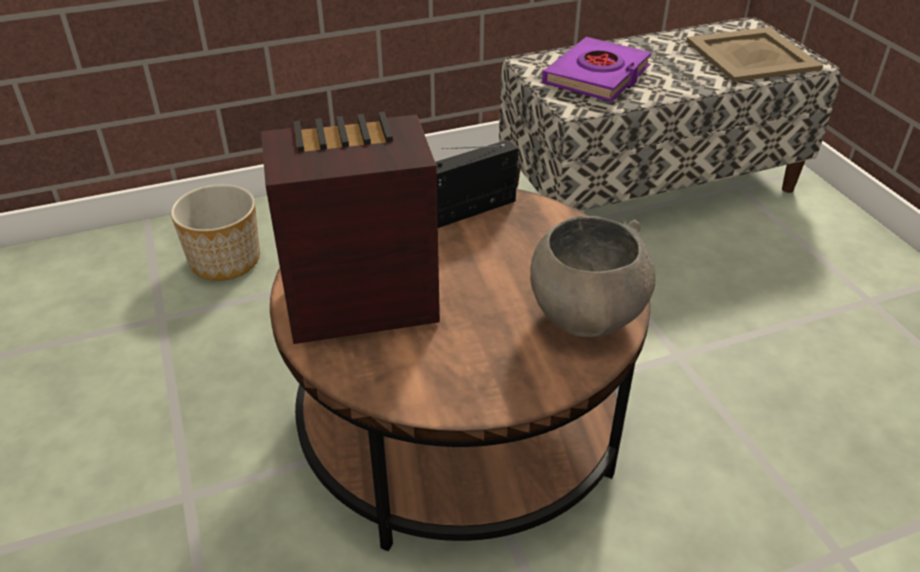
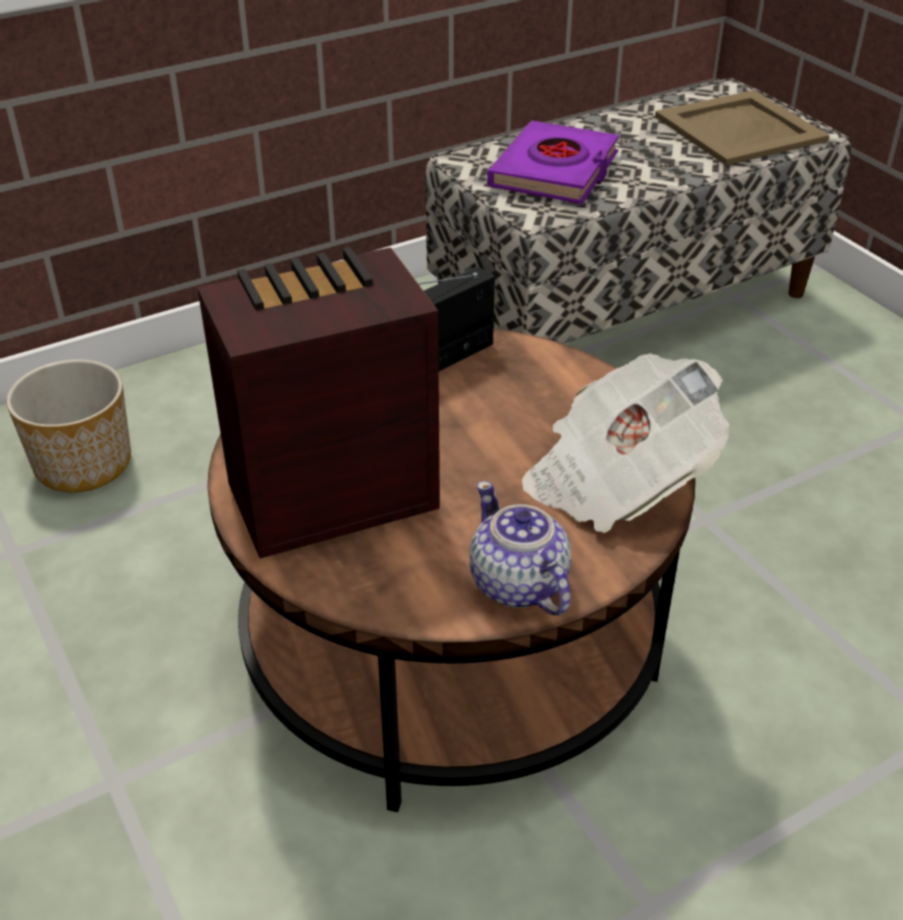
camera: 10 degrees left, 0 degrees up
grey bowl [530,216,656,338] -> newspaper [522,353,729,533]
none -> teapot [470,481,571,615]

